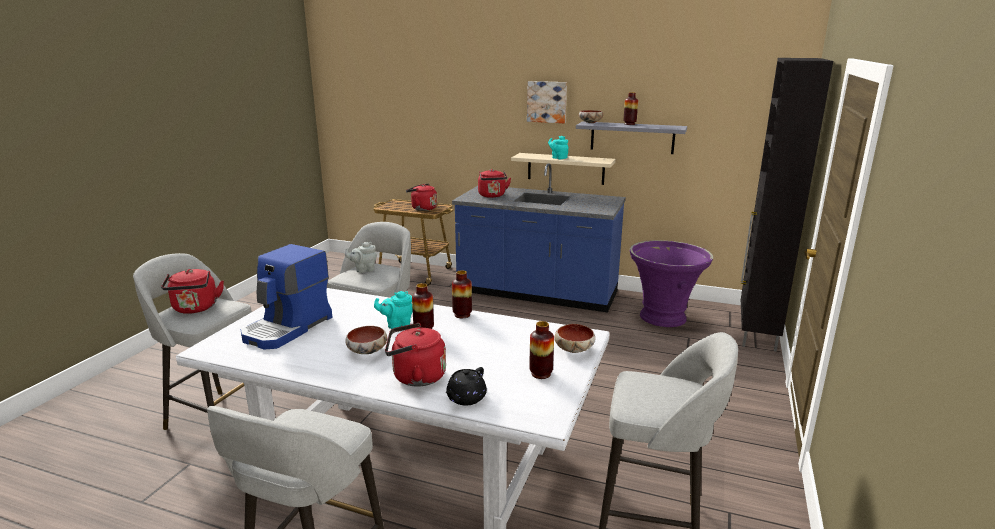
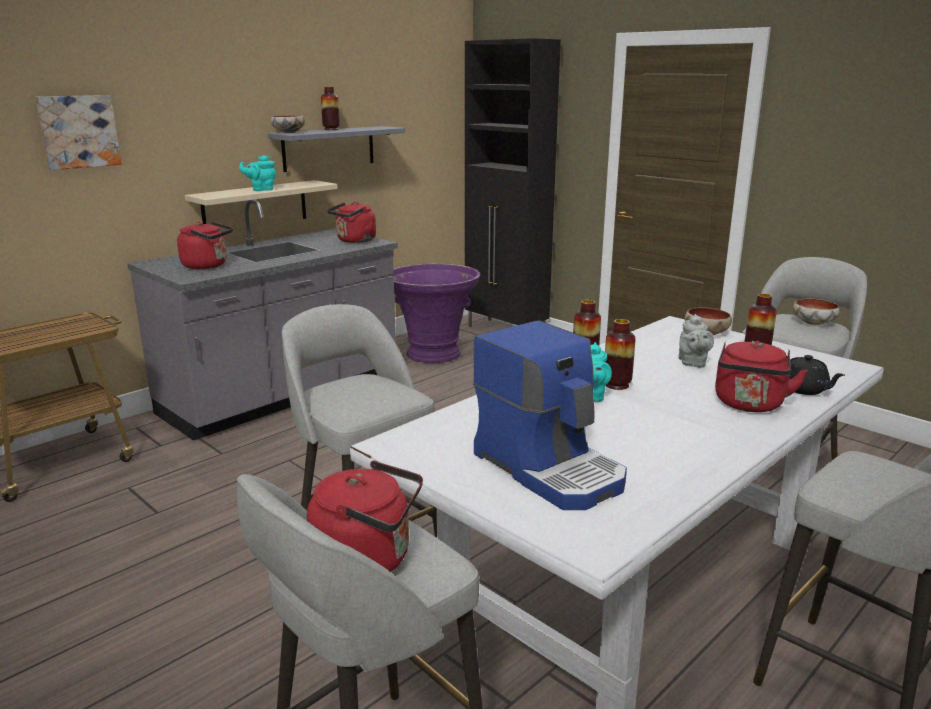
camera: 65 degrees left, 0 degrees up
grey teapot [345,242,377,273] -> grey teapot moved to [678,314,714,368]
bowl [346,326,387,354] -> bowl moved to [793,299,840,325]
red kettle [406,183,437,211] -> red kettle moved to [327,202,376,243]
blue counter [452,163,626,313] -> grey counter [128,200,398,441]
picture [527,81,567,123] -> picture moved to [36,95,122,170]

